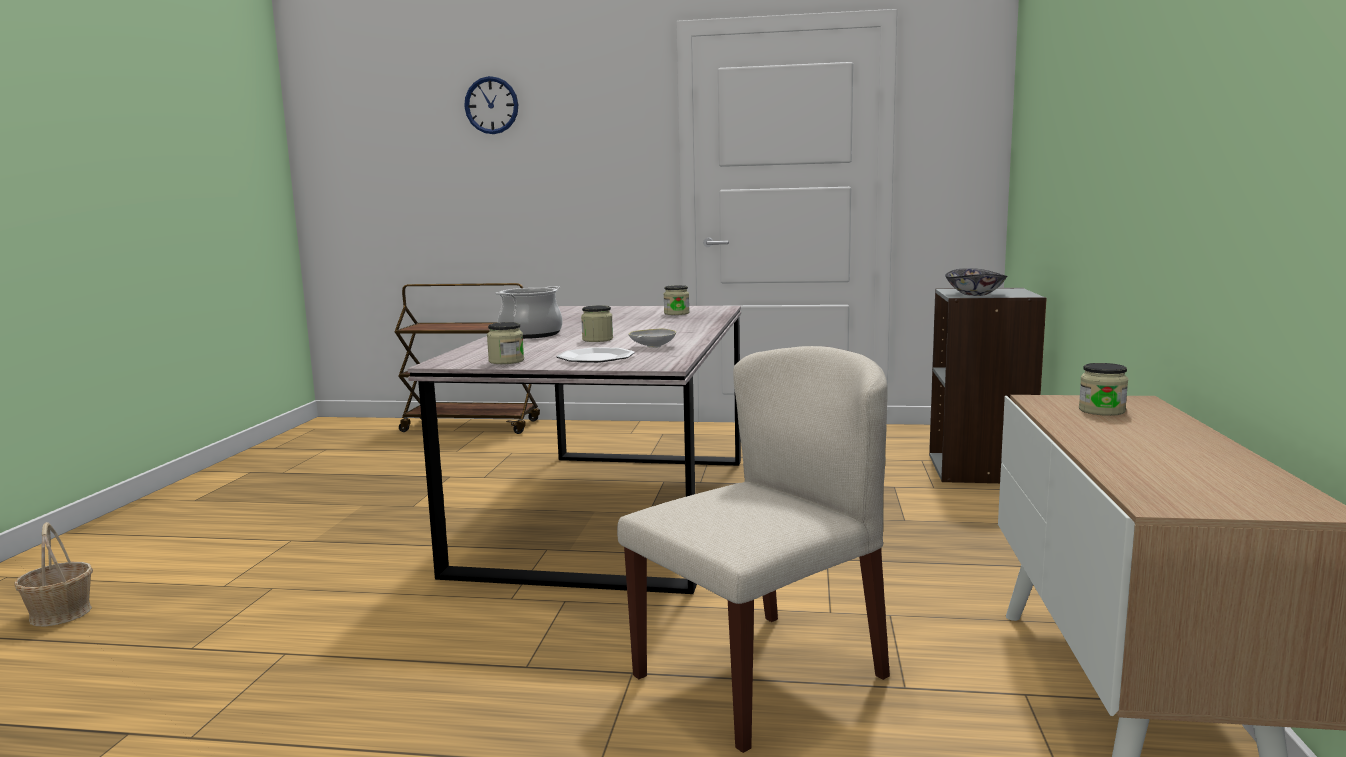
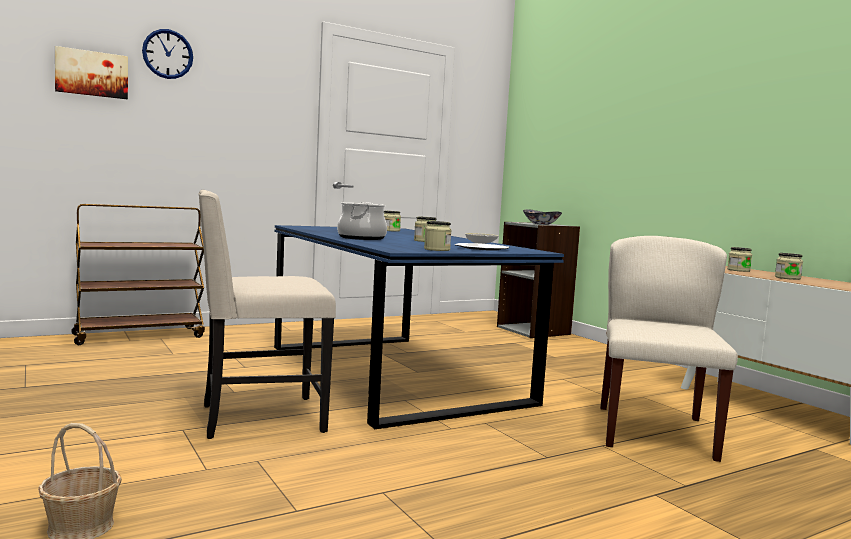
camera: 40 degrees left, 5 degrees down
grey dining table [407,306,741,594] -> blue dining table [274,225,564,429]
none -> picture [55,46,128,99]
none -> beige chair [198,190,336,439]
none -> jar [775,253,803,280]

